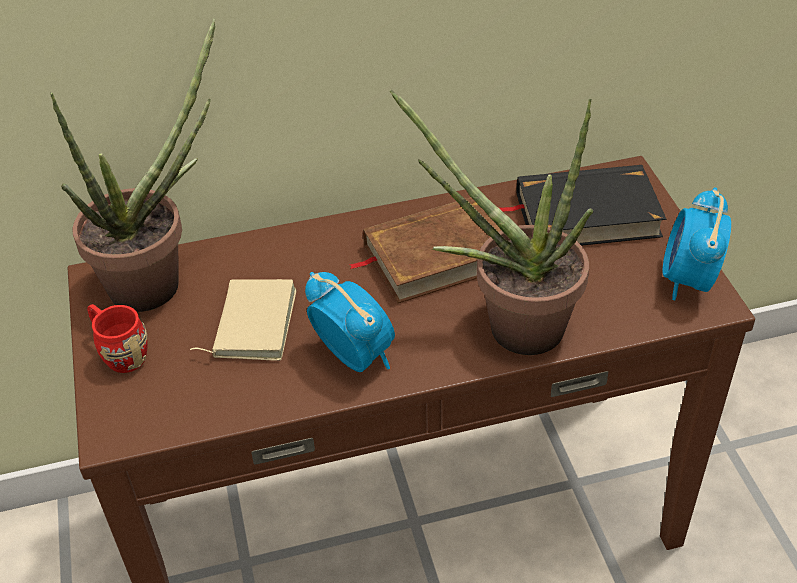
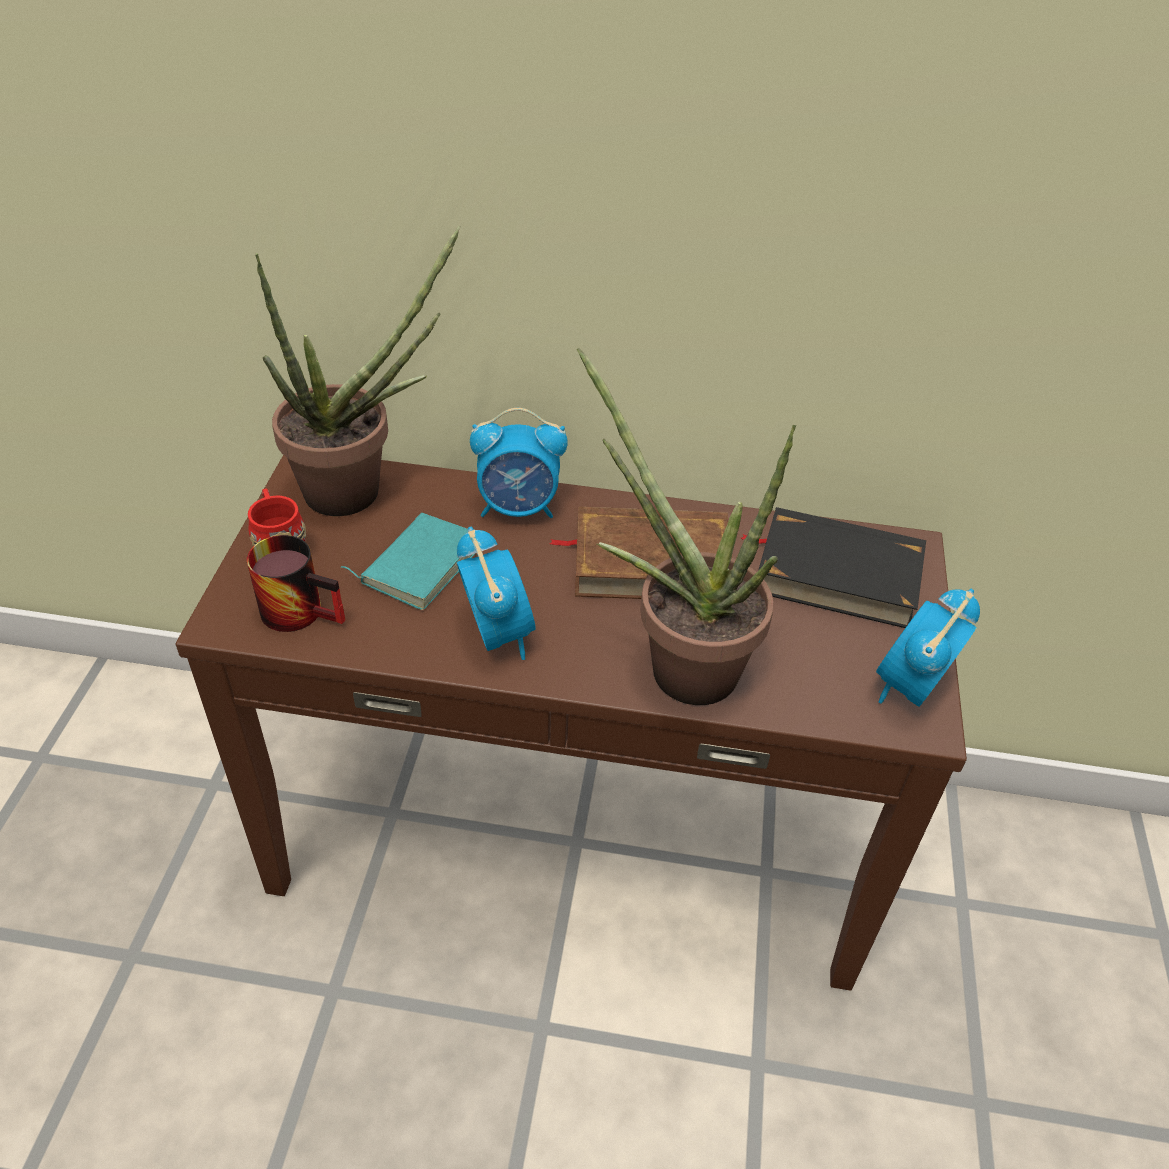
camera: 20 degrees right, 0 degrees up
beige book [190,279,296,361] -> turquoise book [340,513,476,610]
none -> mug [247,535,345,632]
none -> alarm clock [470,408,568,518]

